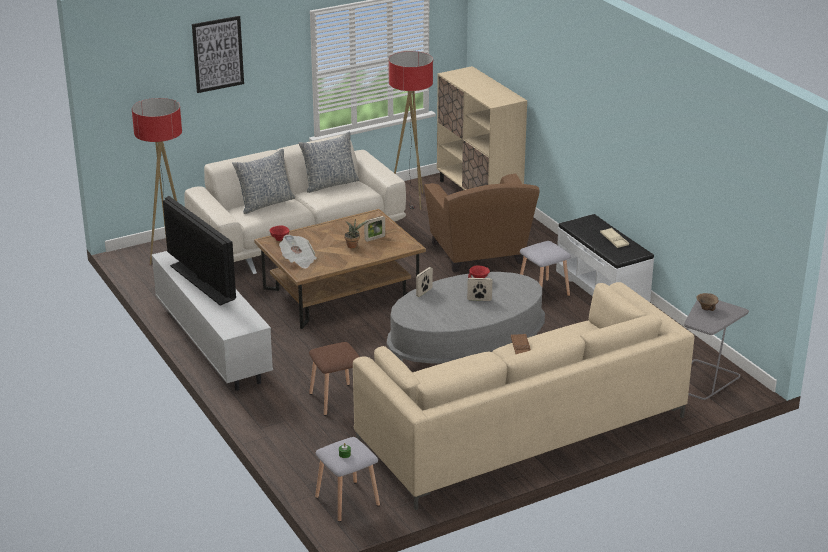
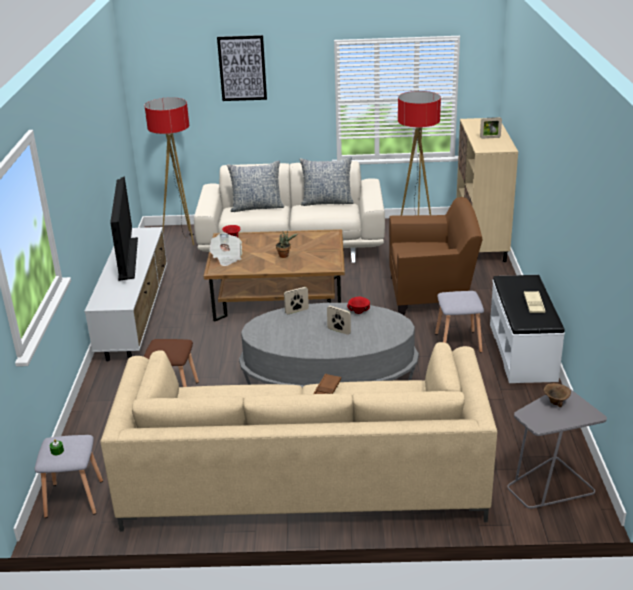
camera: 30 degrees right, 0 degrees up
picture frame [364,216,385,242] -> picture frame moved to [480,117,502,139]
brown armchair [424,174,540,272] -> brown armchair turned 105 degrees counterclockwise [389,197,483,315]

